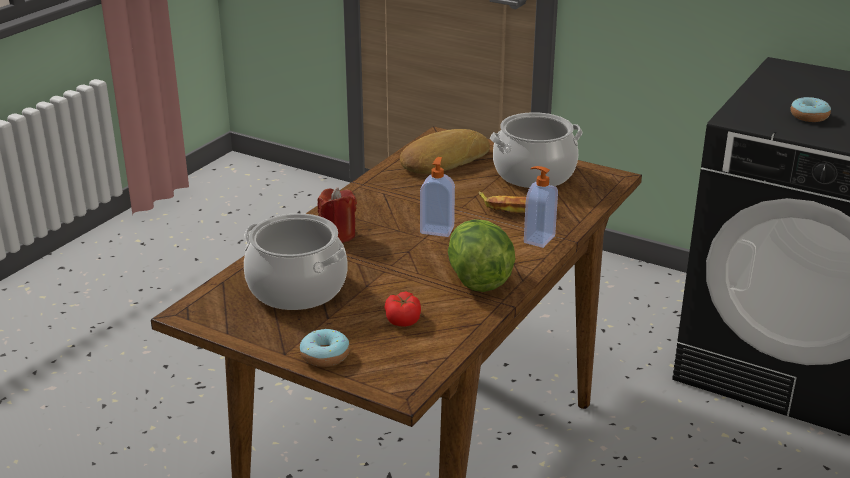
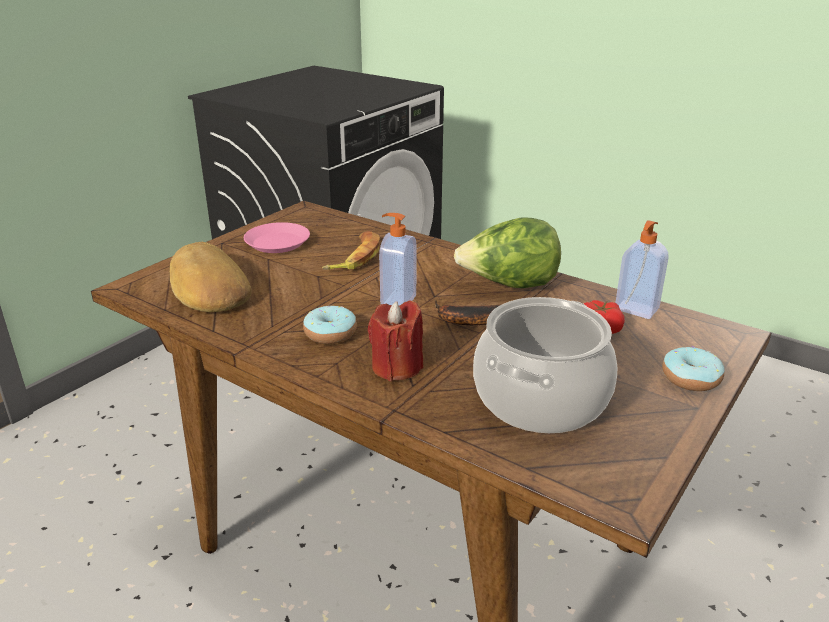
camera: 85 degrees left, 0 degrees up
cooking pot [490,112,583,188] -> pink plate [244,222,310,253]
soap dispenser [524,166,558,248] -> soap dispenser moved to [615,220,669,319]
donut [791,97,831,122] -> donut moved to [303,306,357,344]
none -> banana [435,300,502,325]

